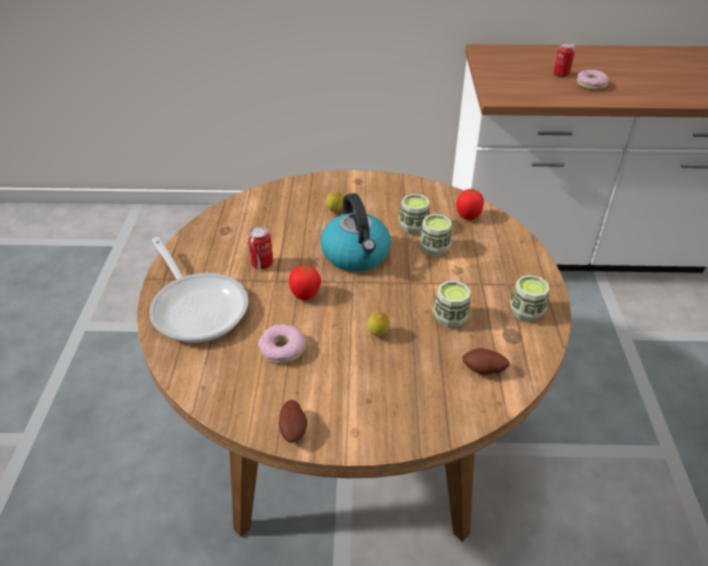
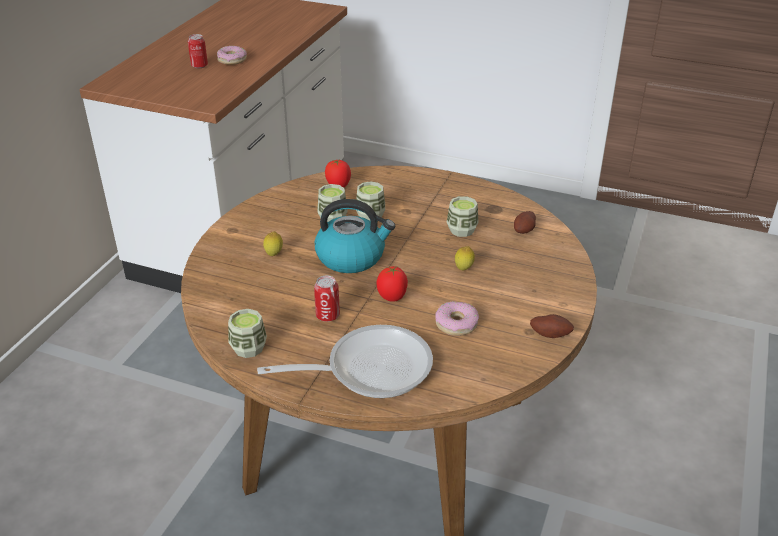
camera: 70 degrees left, 5 degrees down
cup [510,275,550,322] -> cup moved to [228,309,267,358]

